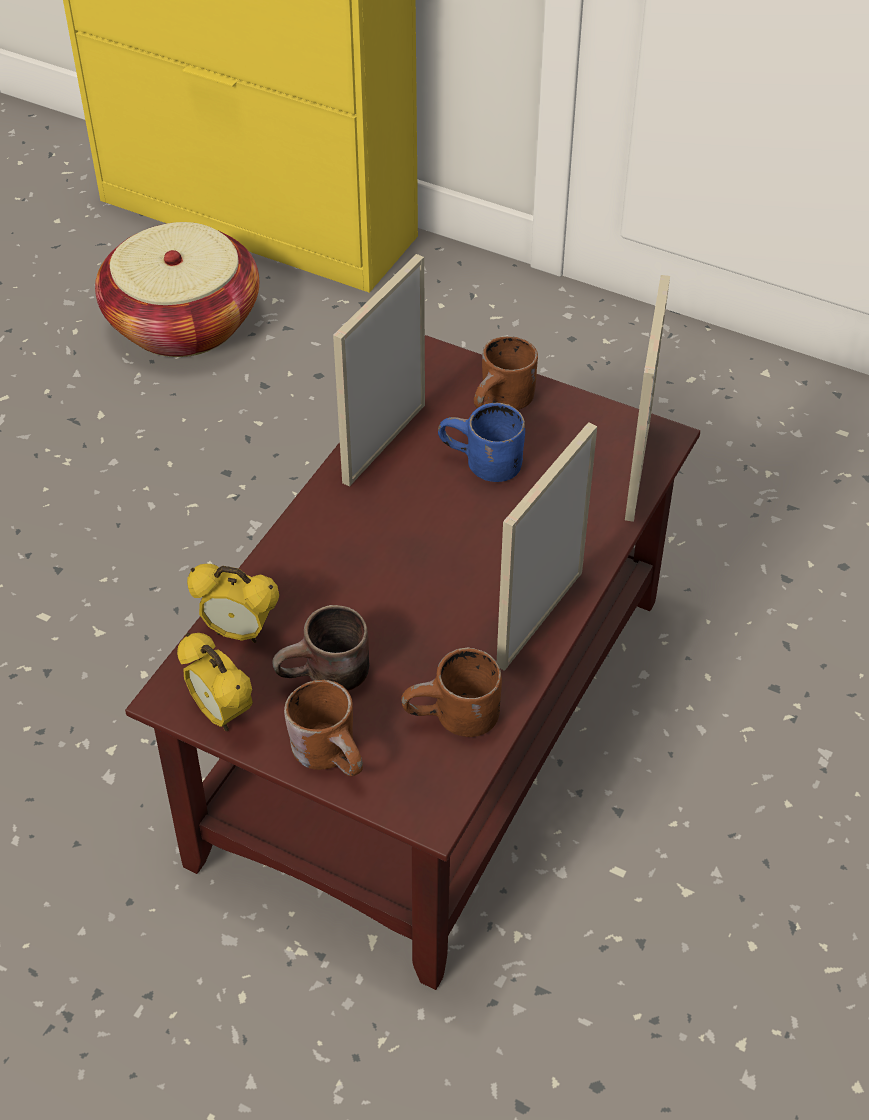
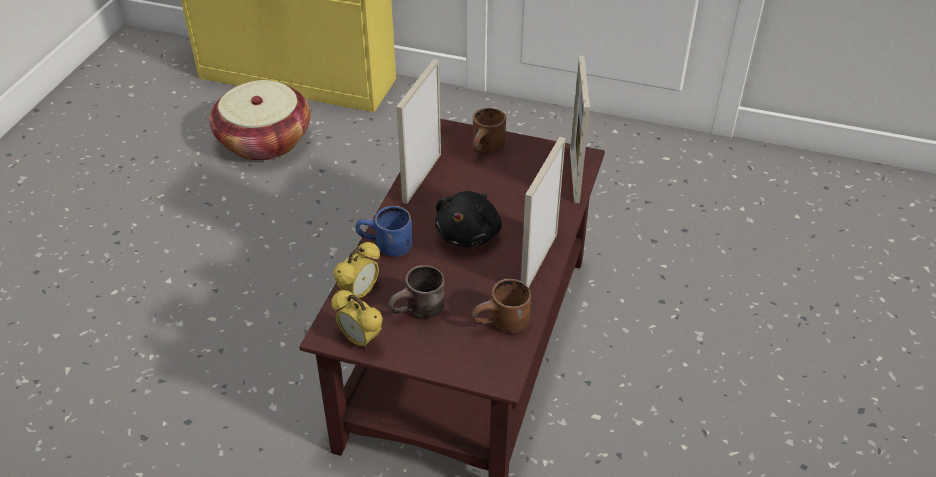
camera: 10 degrees left, 5 degrees down
alarm clock [187,564,279,643] -> alarm clock turned 60 degrees counterclockwise [333,241,380,298]
brown mug [284,680,363,776] -> none
blue mug [438,403,525,482] -> blue mug moved to [355,206,412,257]
none -> black plush toy [435,191,502,247]

